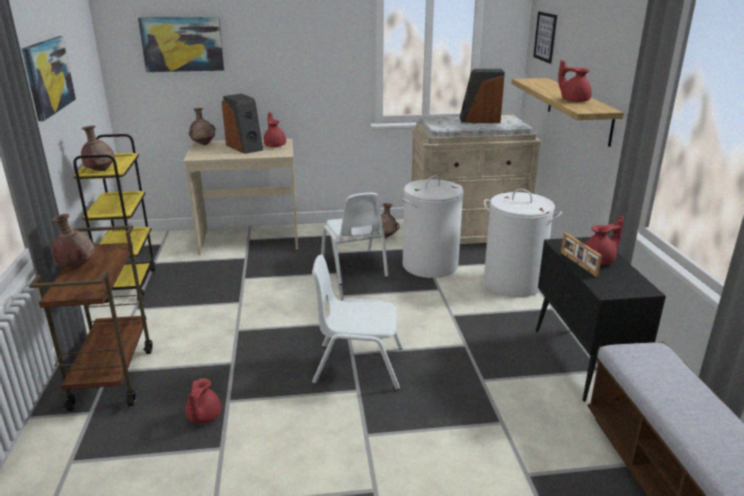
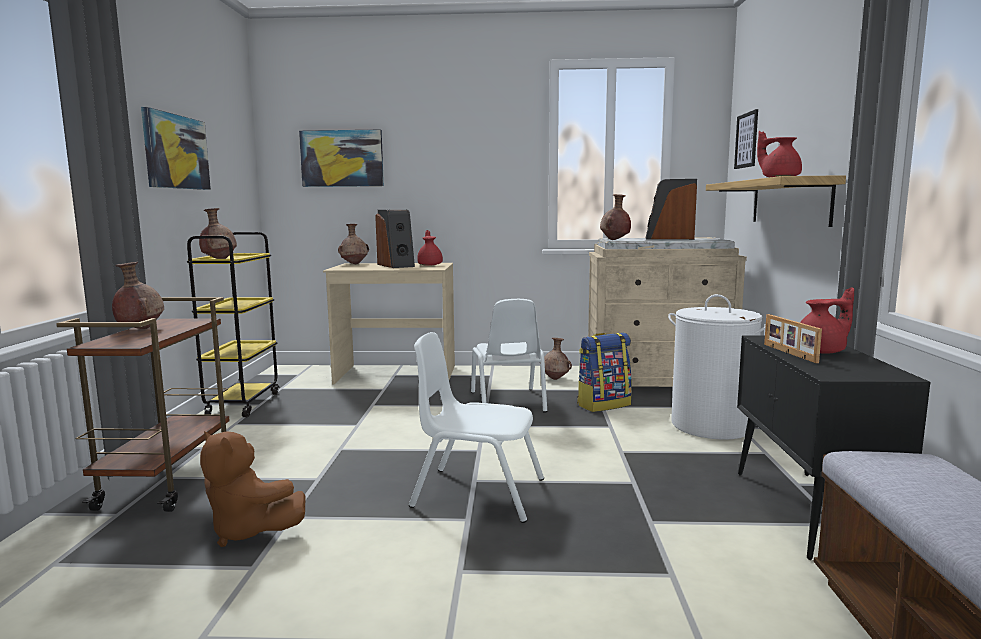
camera: 10 degrees right, 15 degrees down
red teapot [185,378,221,424] -> brown plush toy [200,431,305,547]
white laundry basket [402,175,464,278] -> backpack [577,333,632,412]
none -> brown vase [600,194,631,240]

